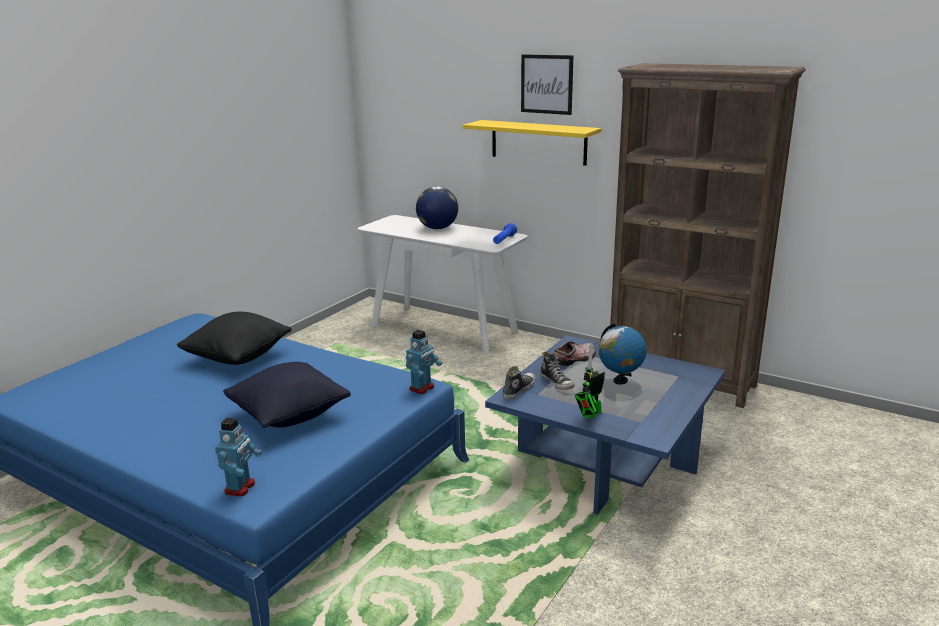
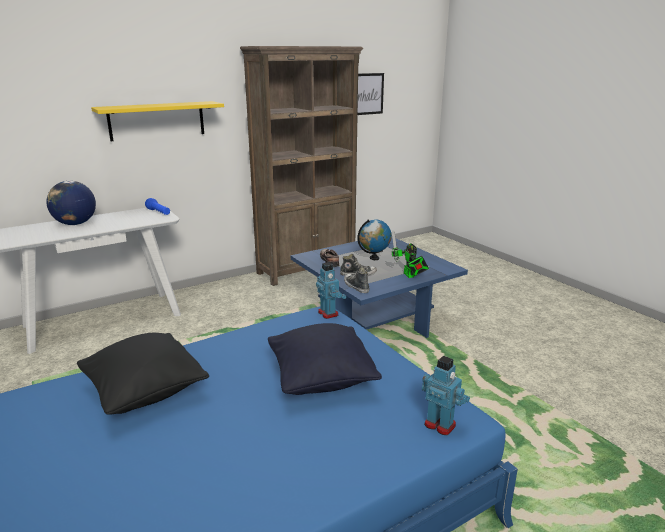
camera: 65 degrees left, 0 degrees up
picture [521,54,574,115] -> picture moved to [358,73,384,115]

